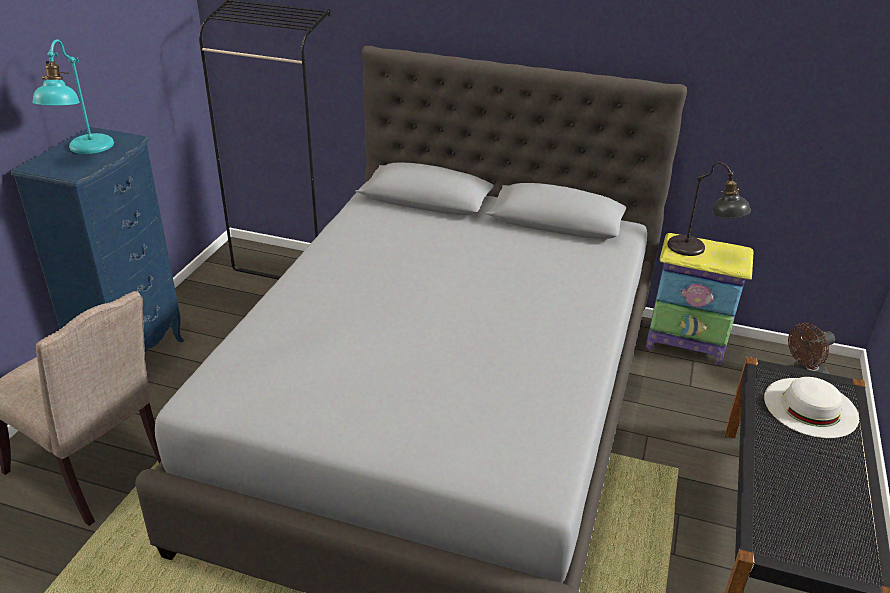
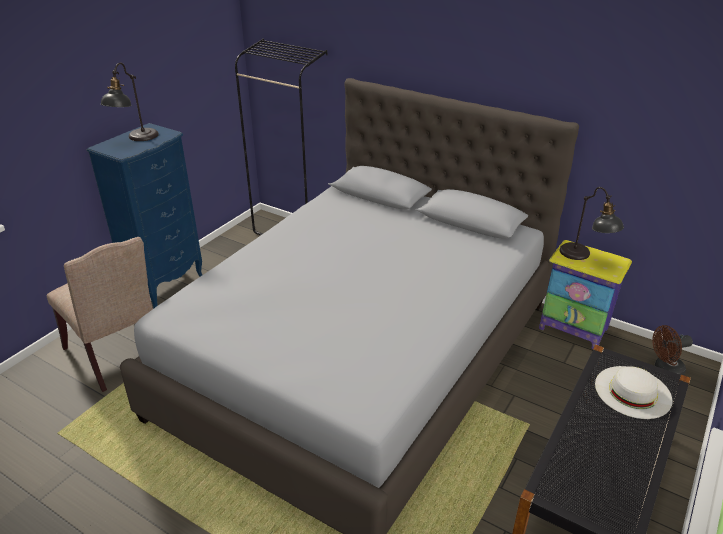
camera: 15 degrees right, 0 degrees up
turquoise table lamp [32,39,114,154] -> grey table lamp [101,63,159,141]

